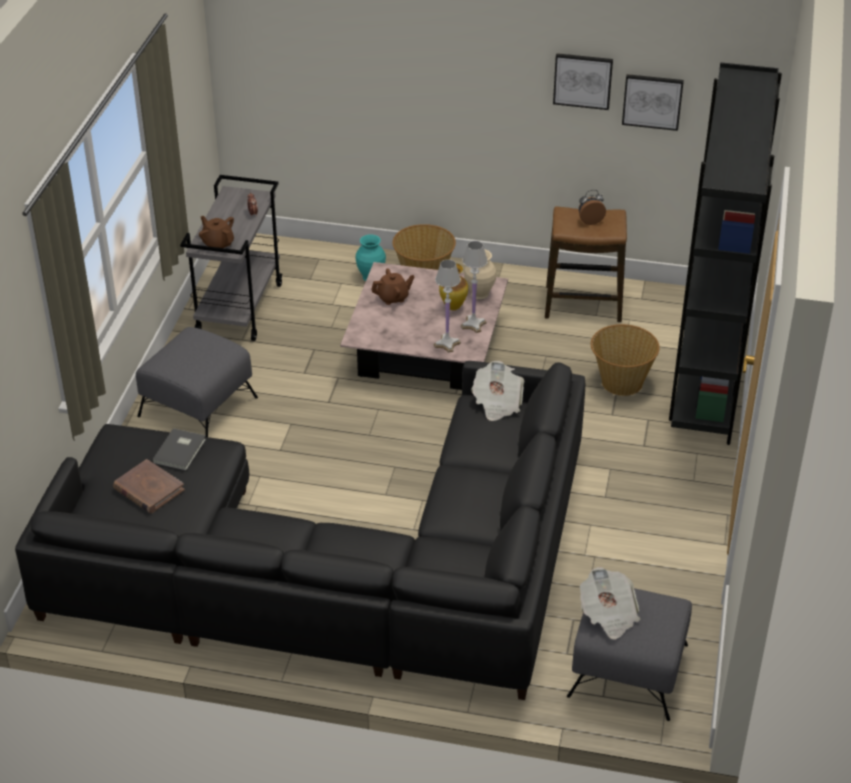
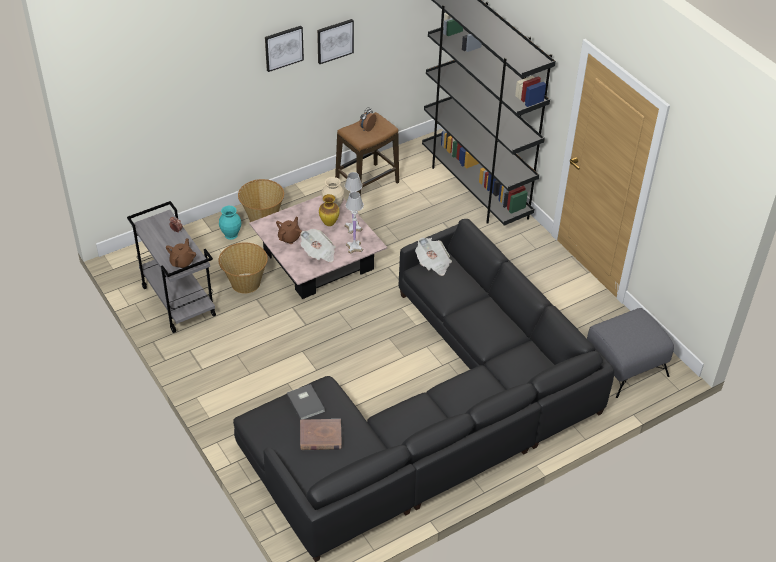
camera: 45 degrees left, 5 degrees up
grey ottoman [136,327,258,437] -> none
brown teapot [199,216,234,252] -> brown teapot turned 105 degrees clockwise [166,238,196,268]
newspaper [580,567,640,640] -> newspaper moved to [300,229,336,263]
basket [591,324,660,396] -> basket moved to [219,242,268,294]
picture [622,74,684,131] -> picture moved to [265,26,304,72]

